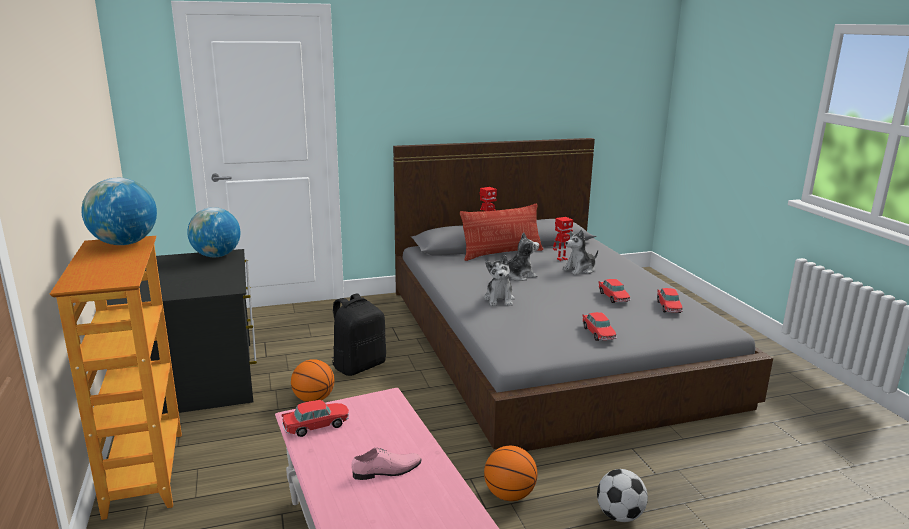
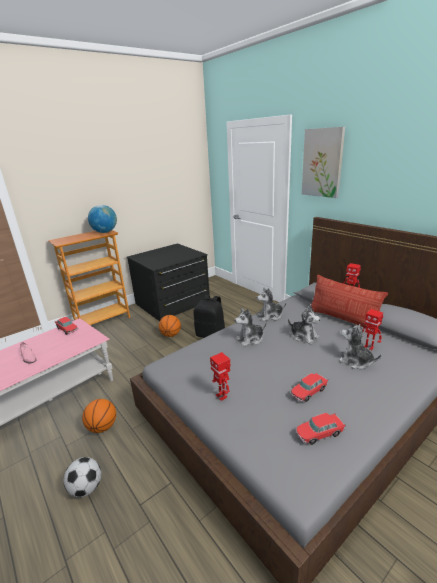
camera: 70 degrees right, 5 degrees up
globe [187,207,240,257] -> none
toy car [582,312,617,341] -> toy robot [210,352,230,401]
none -> plush toy [257,287,287,321]
none -> picture [302,127,345,198]

